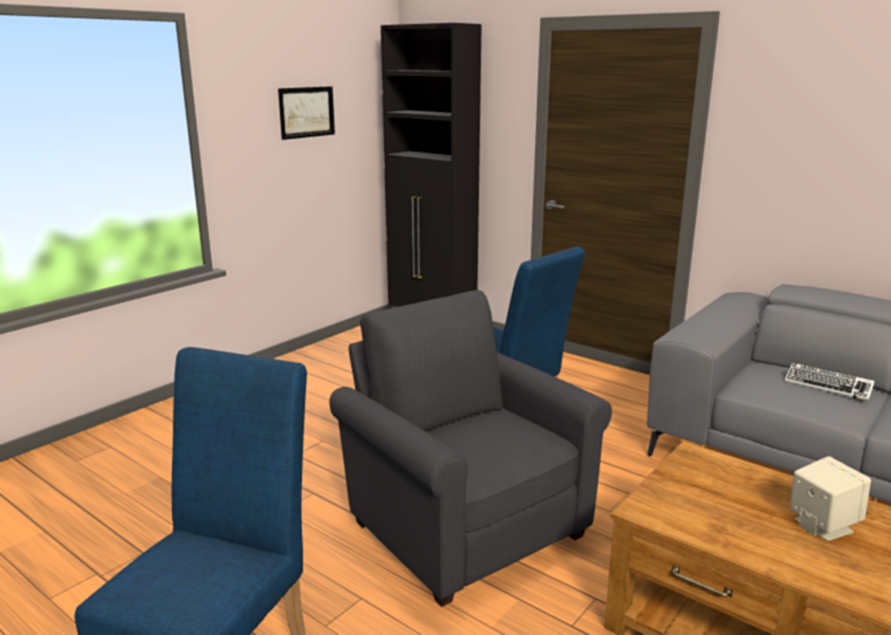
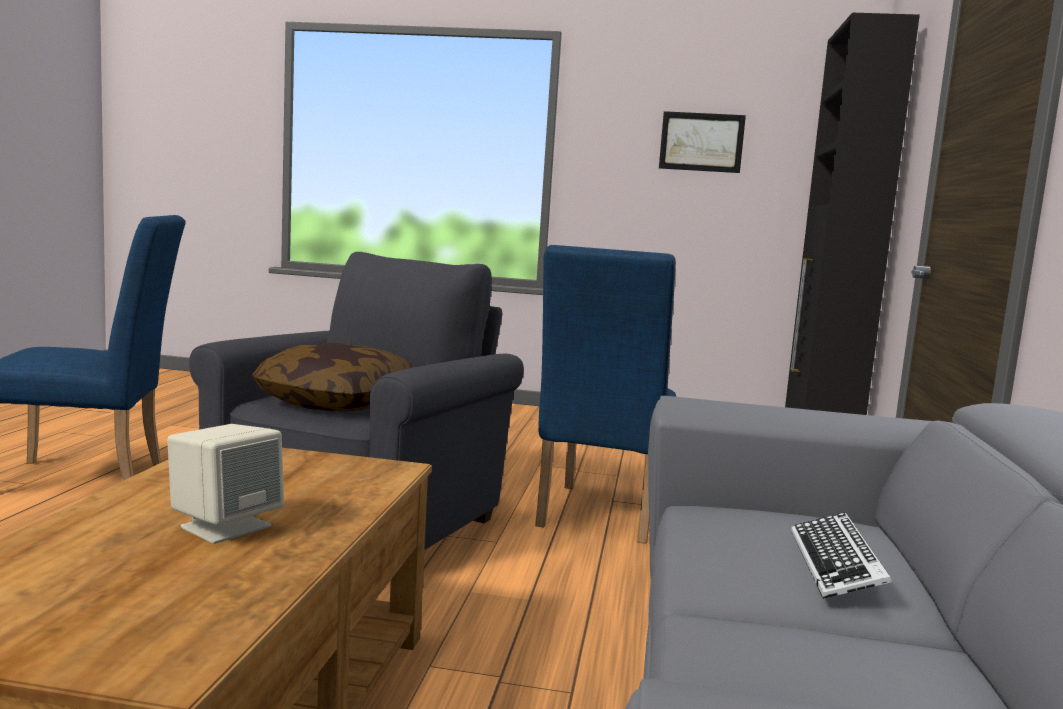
camera: 60 degrees right, 10 degrees down
none -> pillow [252,342,414,411]

